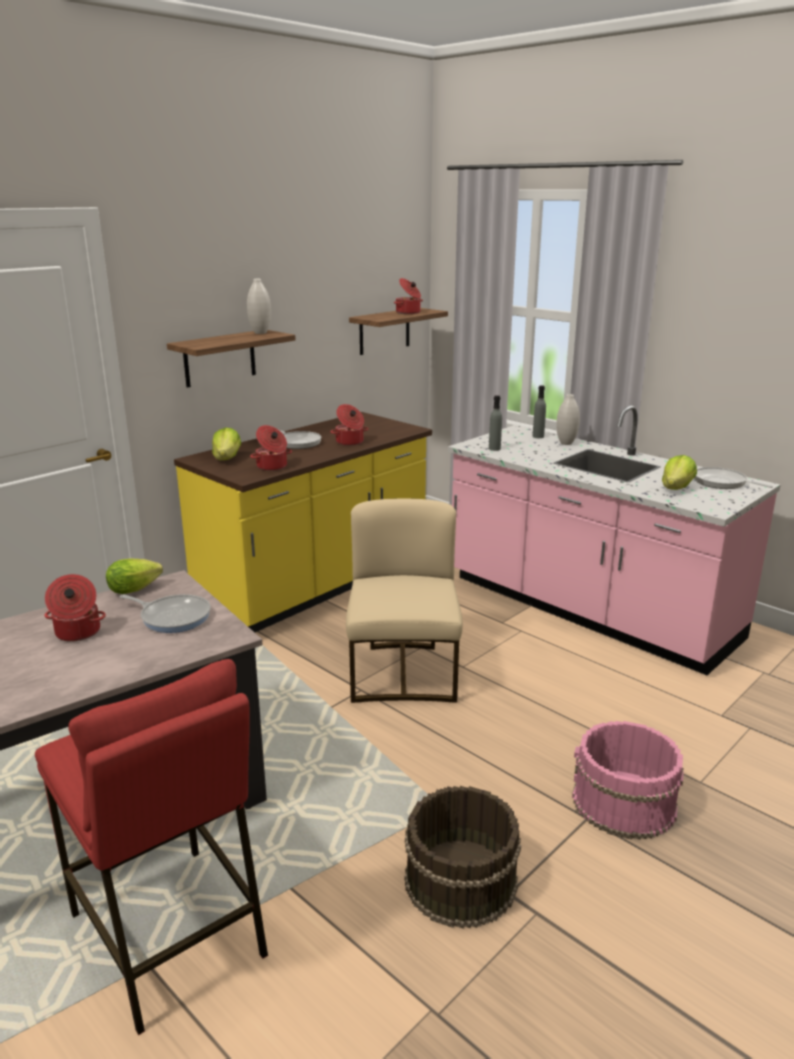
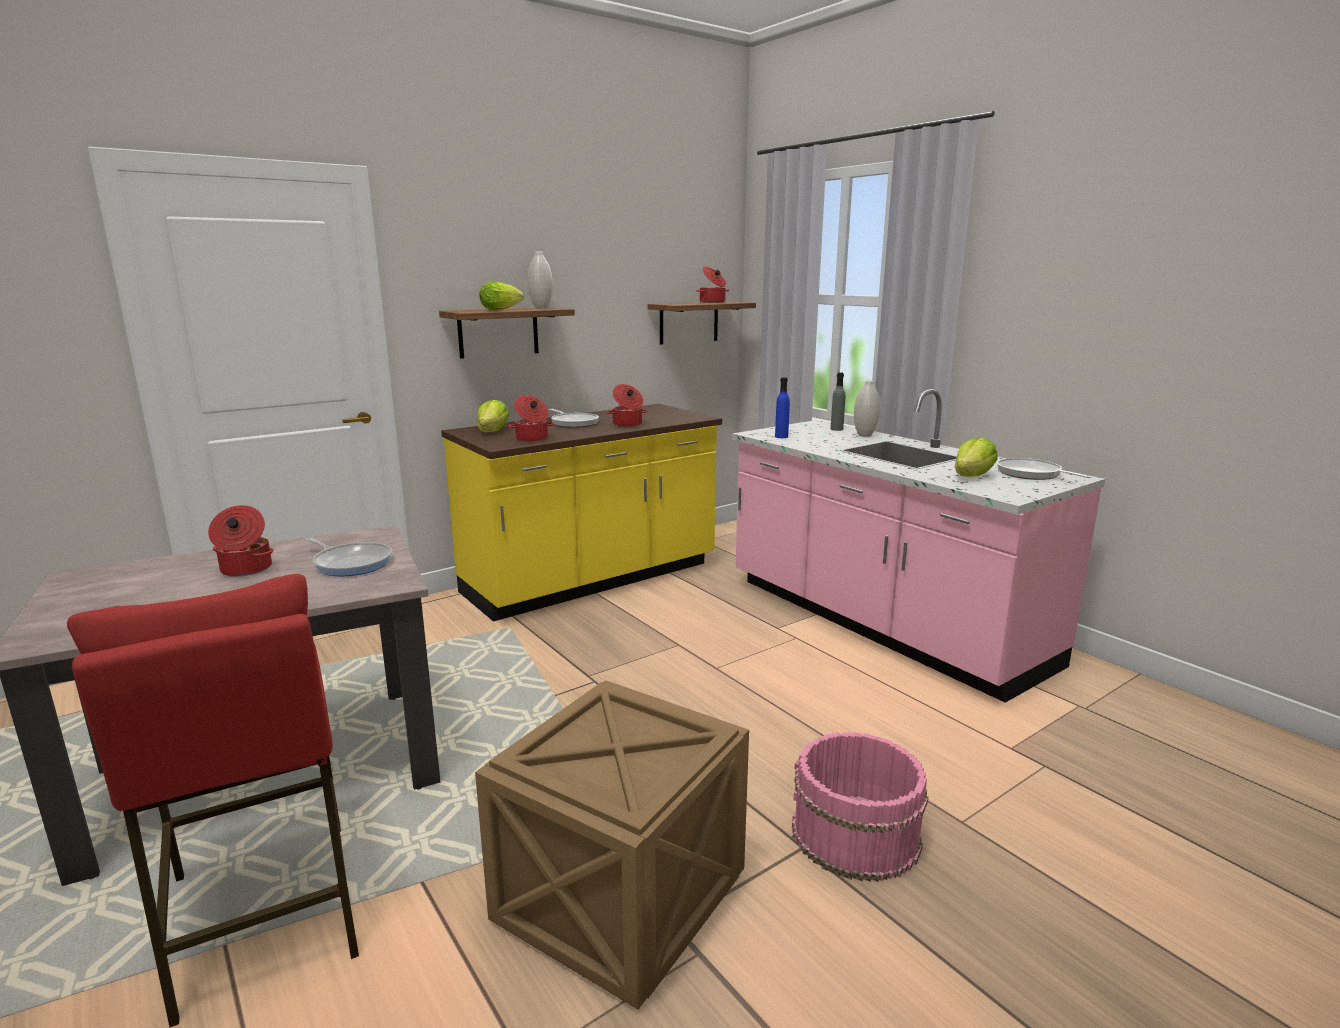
camera: 10 degrees right, 5 degrees down
lettuce [106,558,163,594] -> lettuce moved to [479,282,524,310]
beige chair [346,499,463,703] -> none
brown bucket [405,786,521,928] -> crate [475,680,749,1010]
grey bottle [489,395,502,451] -> blue bottle [775,377,790,438]

